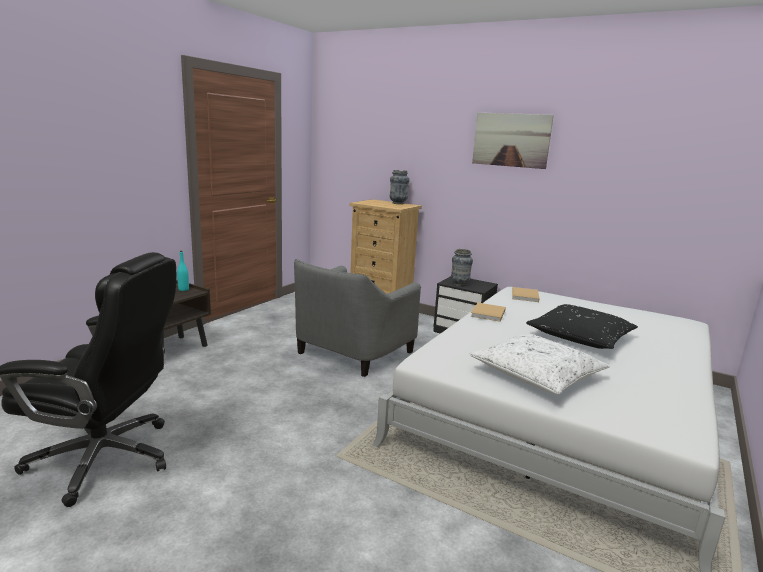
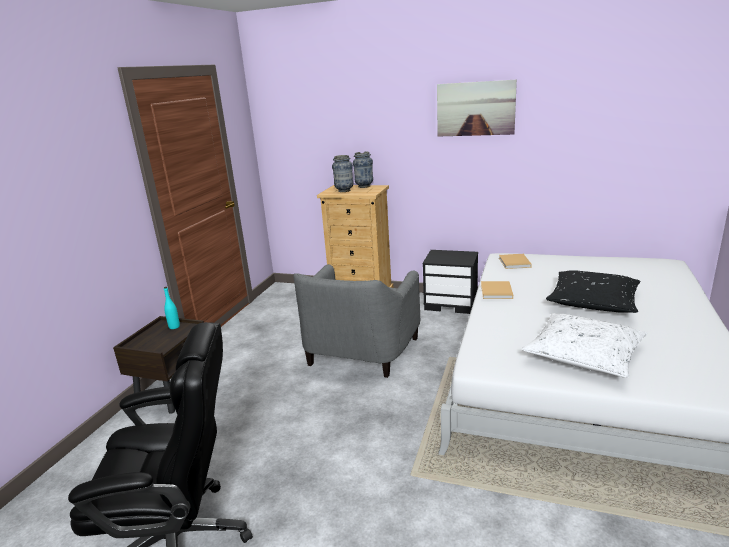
camera: 10 degrees left, 5 degrees up
vase [451,249,473,286] -> vase moved to [332,155,353,192]

